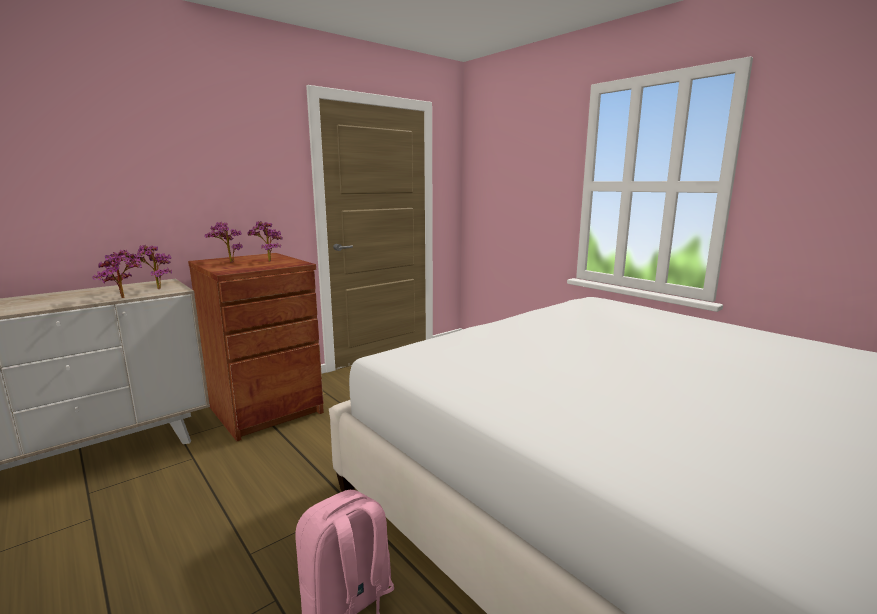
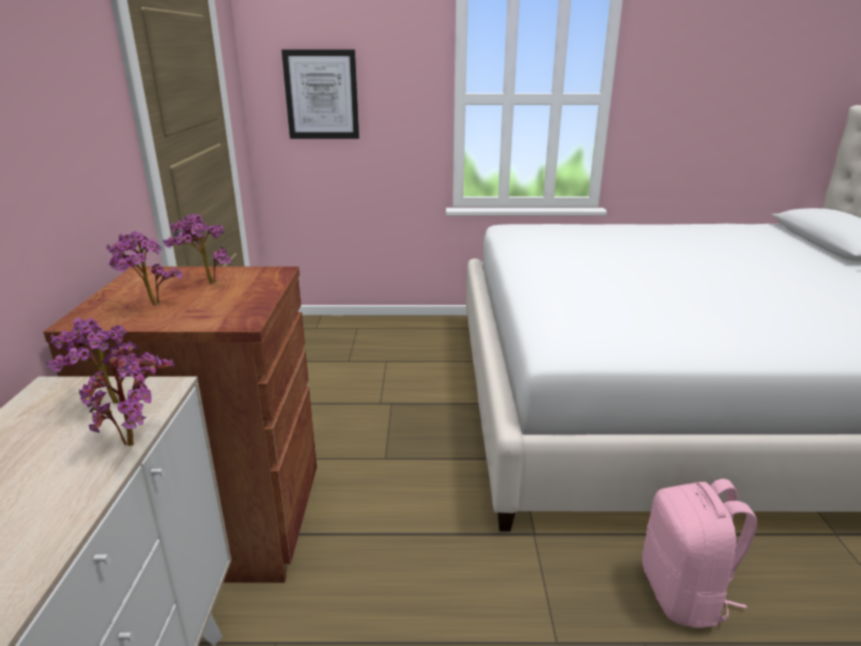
camera: 50 degrees left, 10 degrees up
none -> picture [282,49,359,139]

